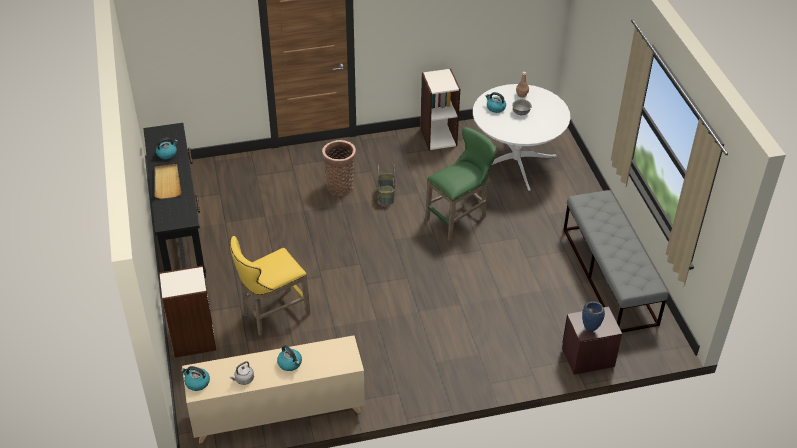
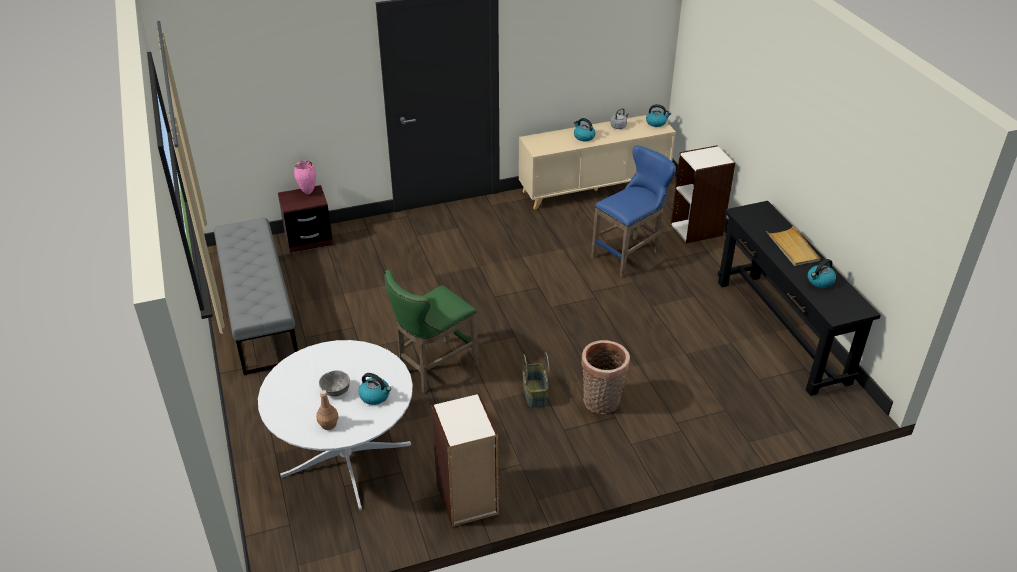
camera: 175 degrees right, 5 degrees down
yellow stool [230,236,311,336] -> blue stool [591,146,676,277]
blue vase [582,301,605,332] -> pink vase [294,161,316,194]

